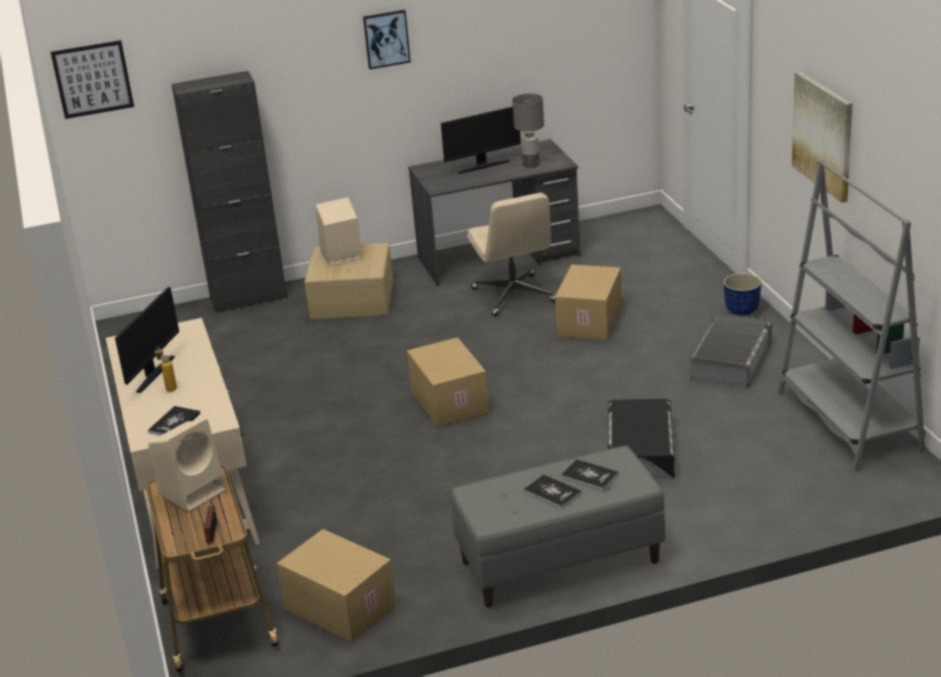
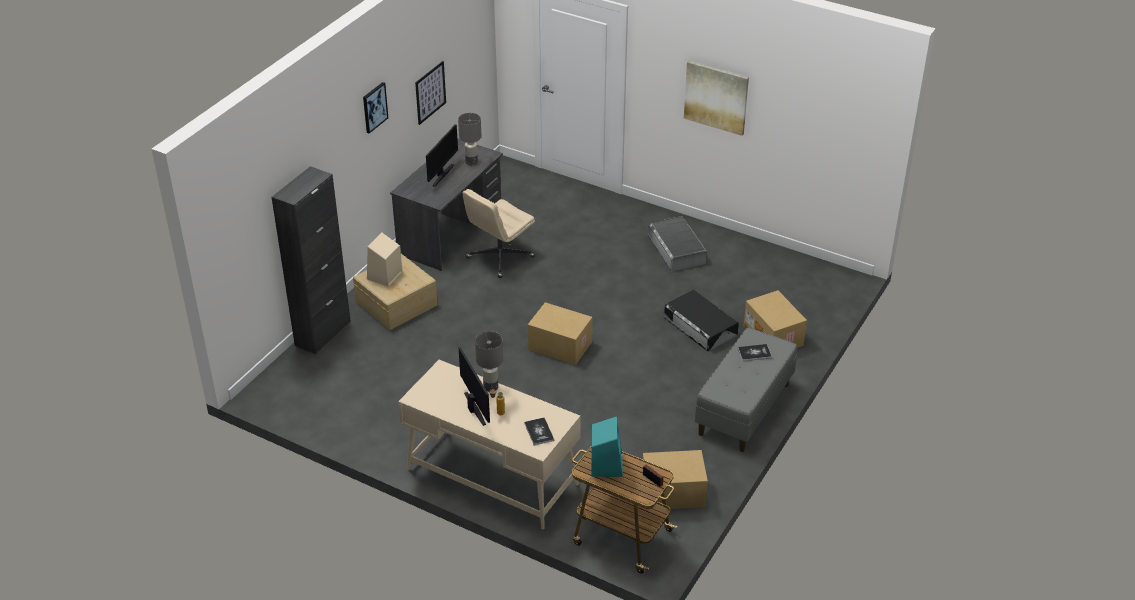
camera: 45 degrees left, 10 degrees up
picture [51,40,134,119] -> picture moved to [415,61,446,125]
beige speaker [148,419,226,512] -> turquoise speaker [591,417,623,477]
beige office chair [467,193,555,316] -> beige office chair turned 105 degrees clockwise [463,189,535,278]
book [523,475,582,509] -> none
cardboard box [555,264,622,340] -> cardboard box moved to [744,290,807,348]
planter [723,273,762,316] -> none
grey bookcase [777,159,926,471] -> none
none -> grey table lamp [475,331,503,392]

